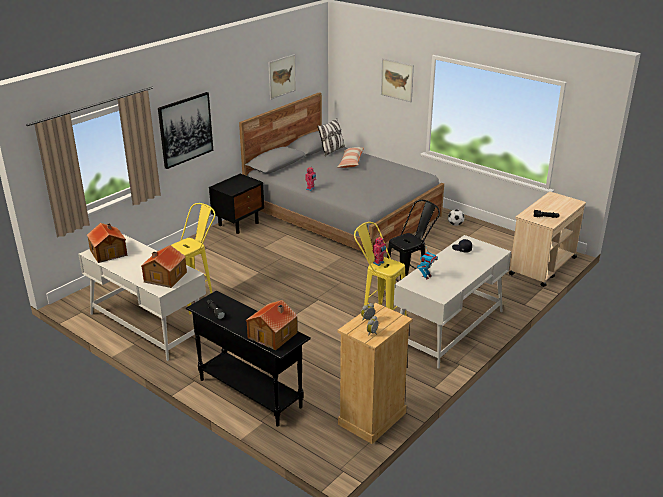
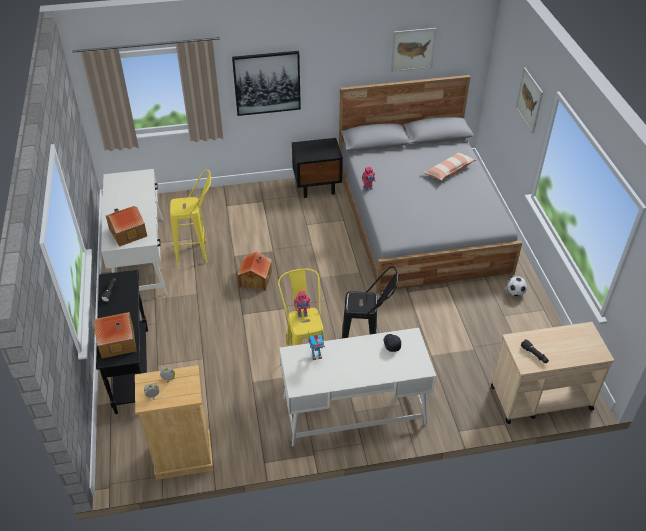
camera: 40 degrees right, 15 degrees up
toy house [87,223,128,263] -> toy house moved to [237,252,272,291]
pillow [317,118,345,156] -> none

